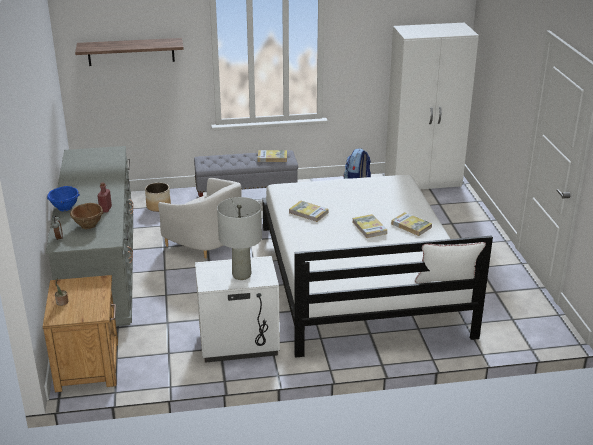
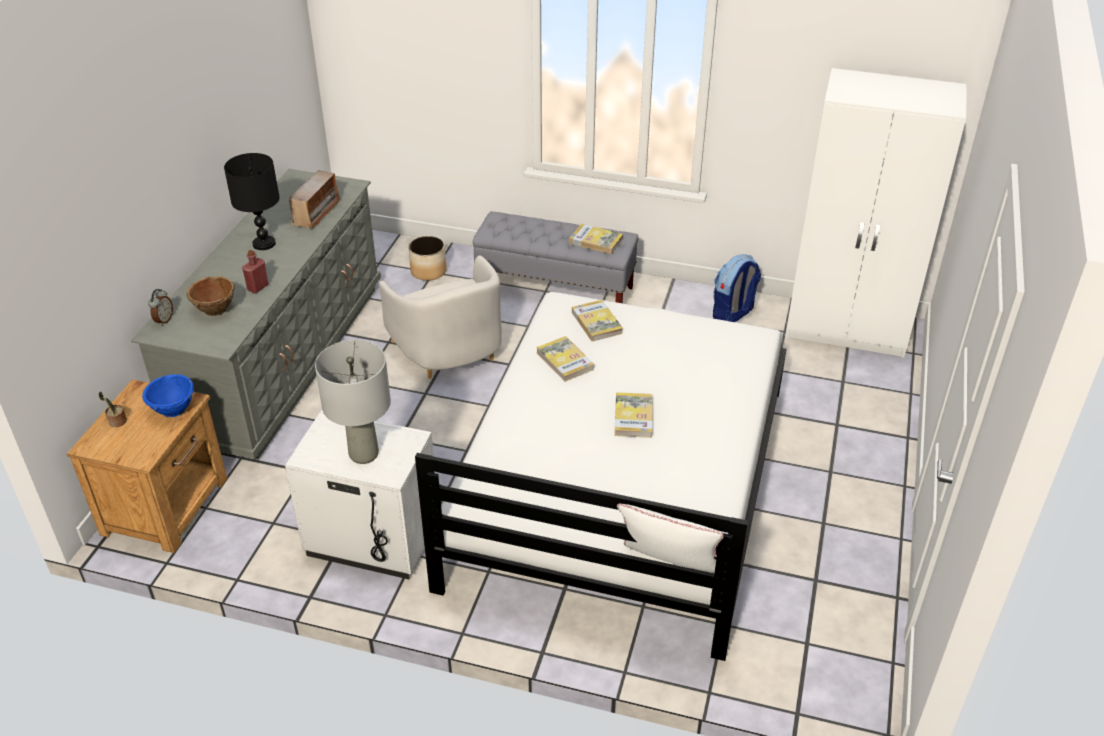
camera: 25 degrees right, 10 degrees up
blue bowl [47,186,80,211] -> blue bowl moved to [142,374,194,417]
shelf [75,38,184,66] -> none
book [391,212,432,236] -> book moved to [572,300,623,341]
none -> black table lamp [224,153,280,250]
none -> radio [289,170,342,229]

